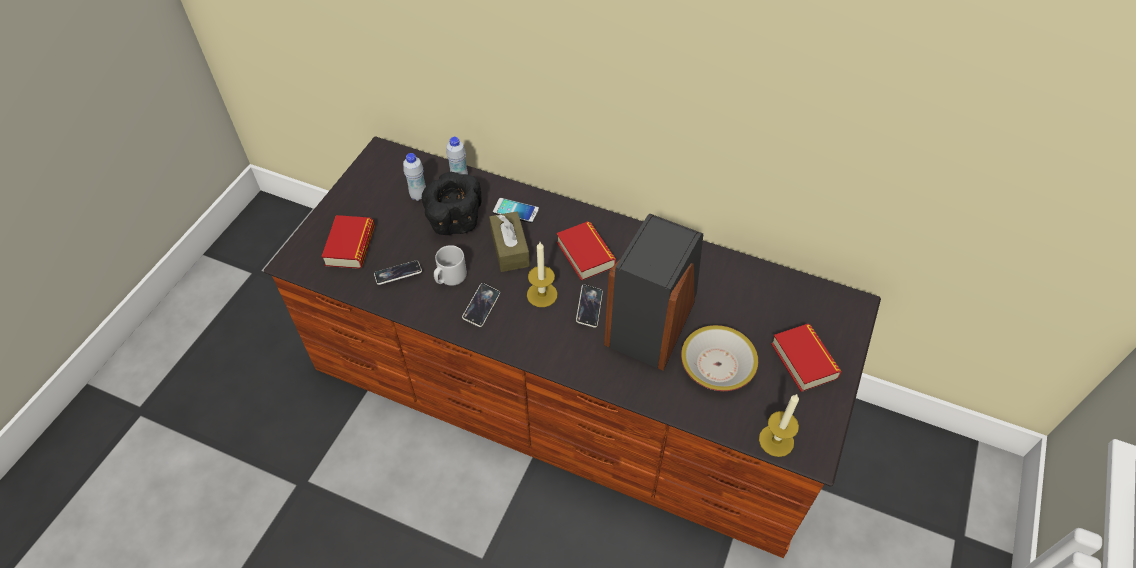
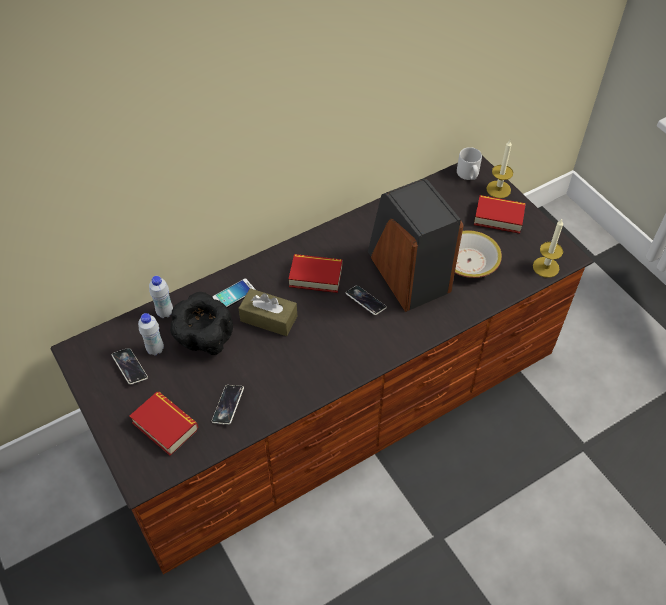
camera: 55 degrees left, 0 degrees up
grey mug [434,245,467,286] -> grey mug moved to [457,147,482,180]
phone [462,283,500,327] -> phone moved to [112,348,148,385]
candle [527,242,558,307] -> candle moved to [486,140,513,198]

